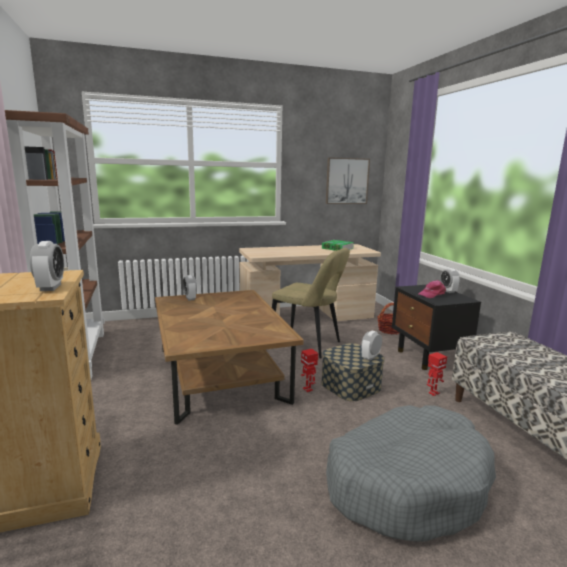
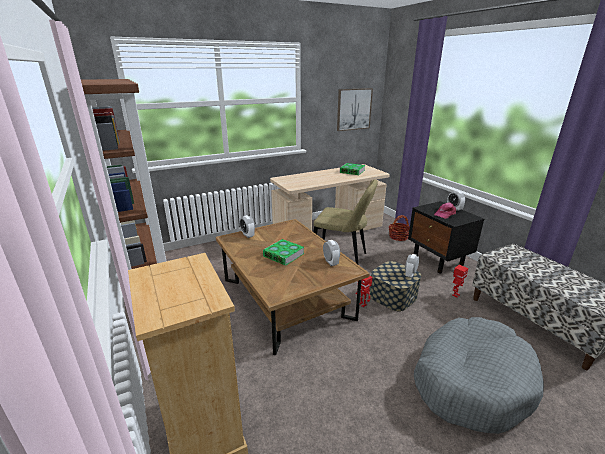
camera: 10 degrees left, 10 degrees up
alarm clock [30,241,64,291] -> alarm clock moved to [323,240,340,266]
none -> book [263,239,304,266]

